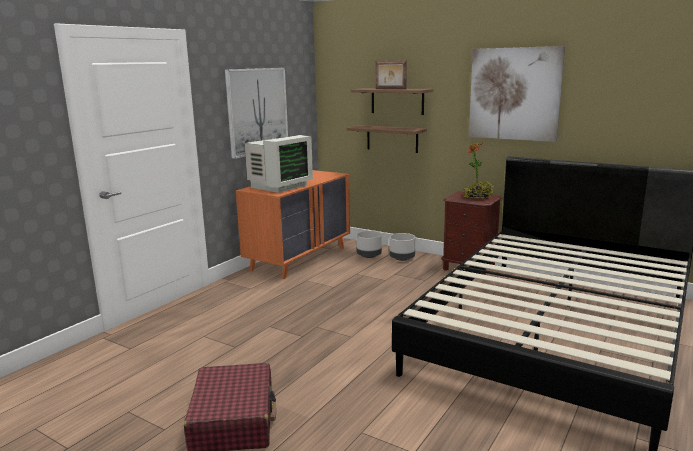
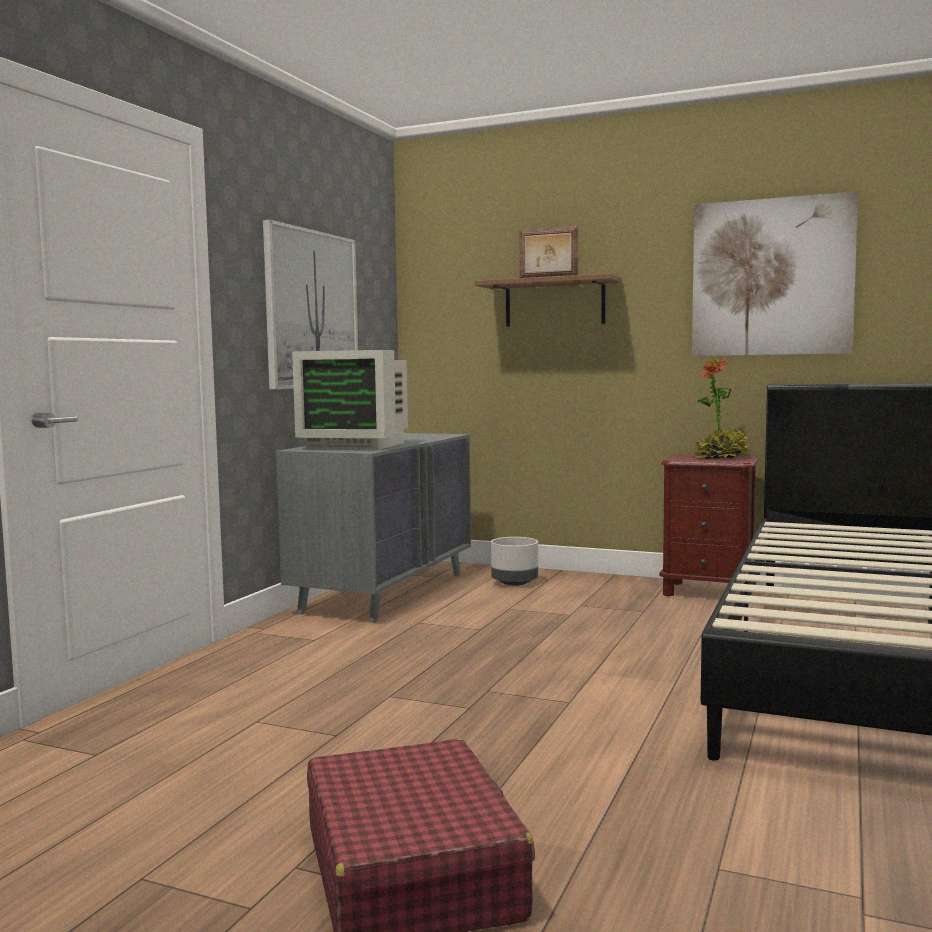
camera: 10 degrees left, 10 degrees down
orange dresser [236,170,350,279] -> grey dresser [276,433,471,623]
monitor [244,135,313,193] -> monitor turned 75 degrees clockwise [292,350,408,450]
brown shelf [347,125,427,153] -> none
grey planter [389,233,415,261] -> none

